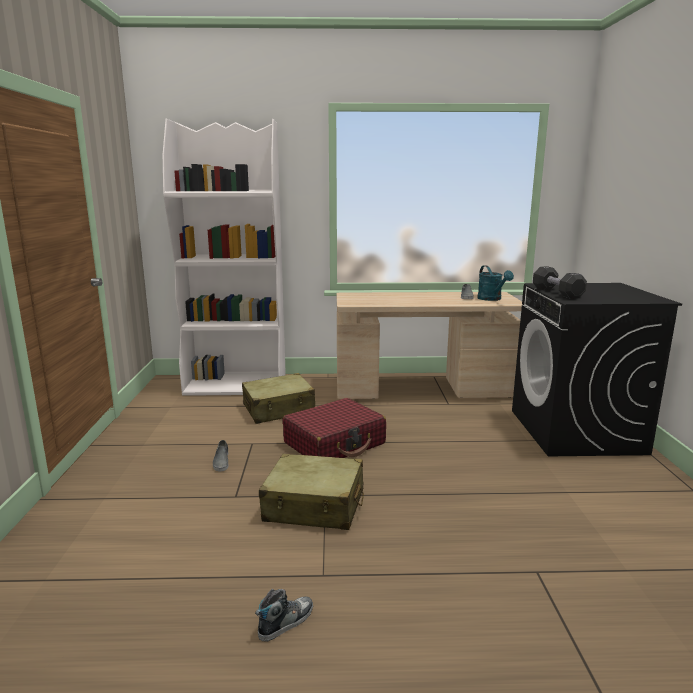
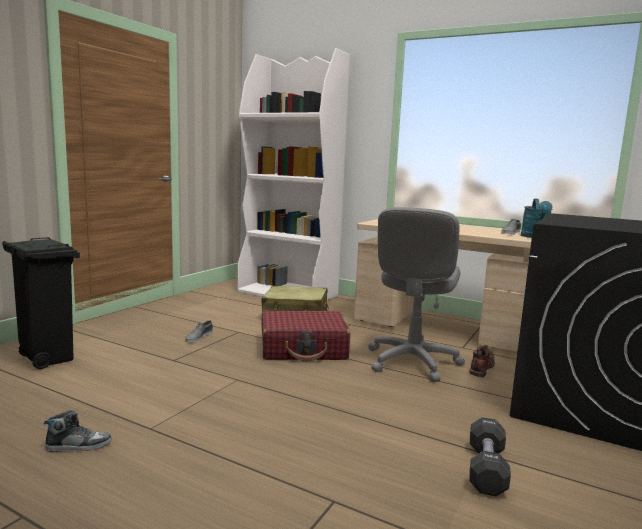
camera: 30 degrees right, 5 degrees down
beige suitcase [259,454,364,530] -> none
black dumbbell [533,266,587,299] -> black dumbbell moved to [469,417,511,496]
none -> black trash can [2,237,80,369]
none -> grey office chair [368,207,465,382]
none -> brown boot [469,346,495,377]

